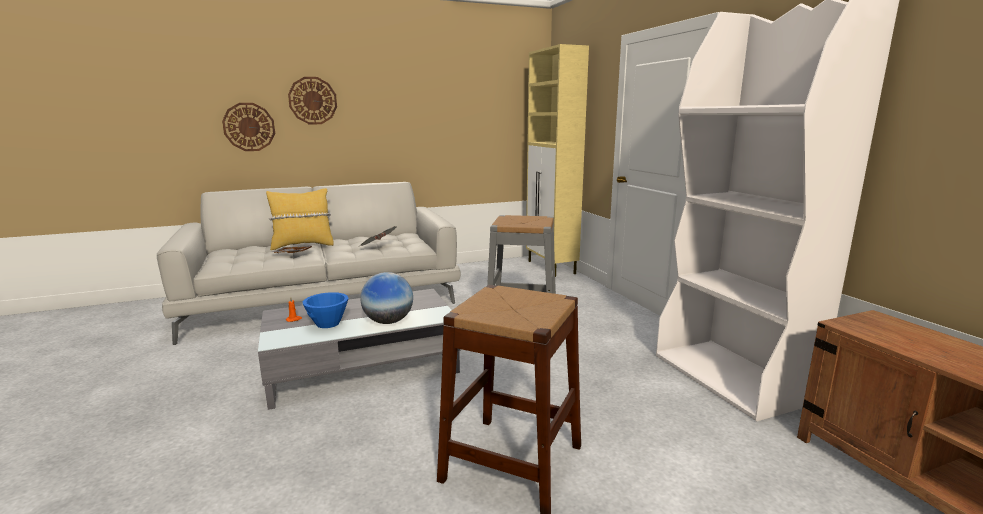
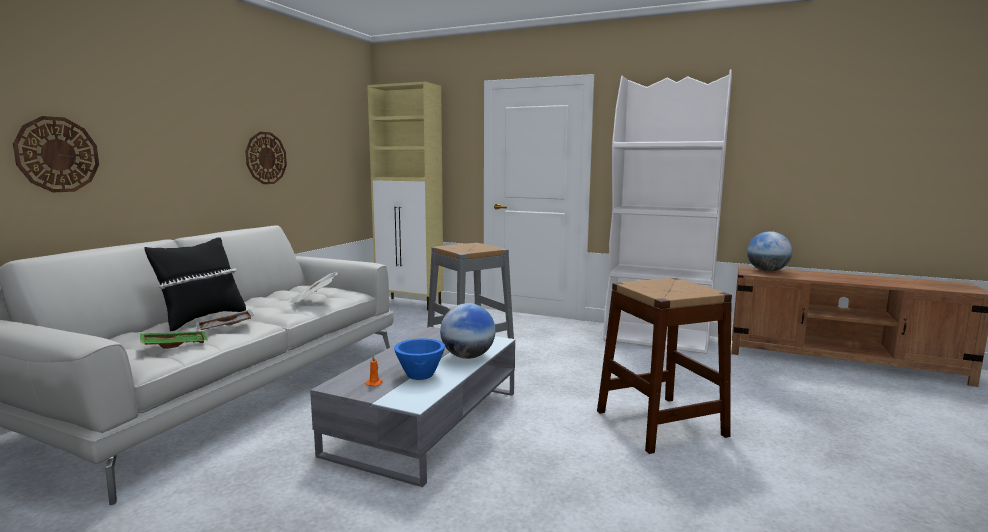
camera: 45 degrees left, 5 degrees down
yellow pillow [266,188,334,250] -> black pillow [144,237,246,332]
wall clock [288,77,337,124] -> wall clock moved to [245,132,287,184]
none -> green tray [140,331,208,349]
none -> globe [747,231,792,272]

